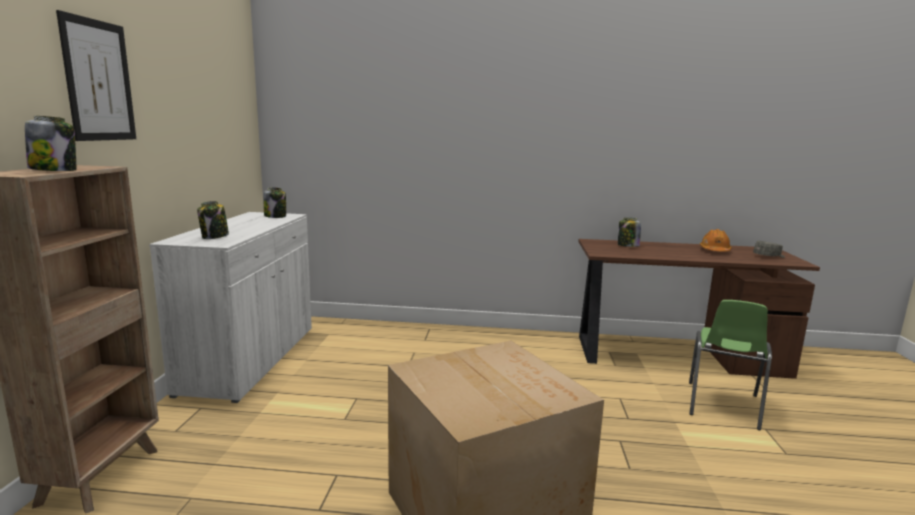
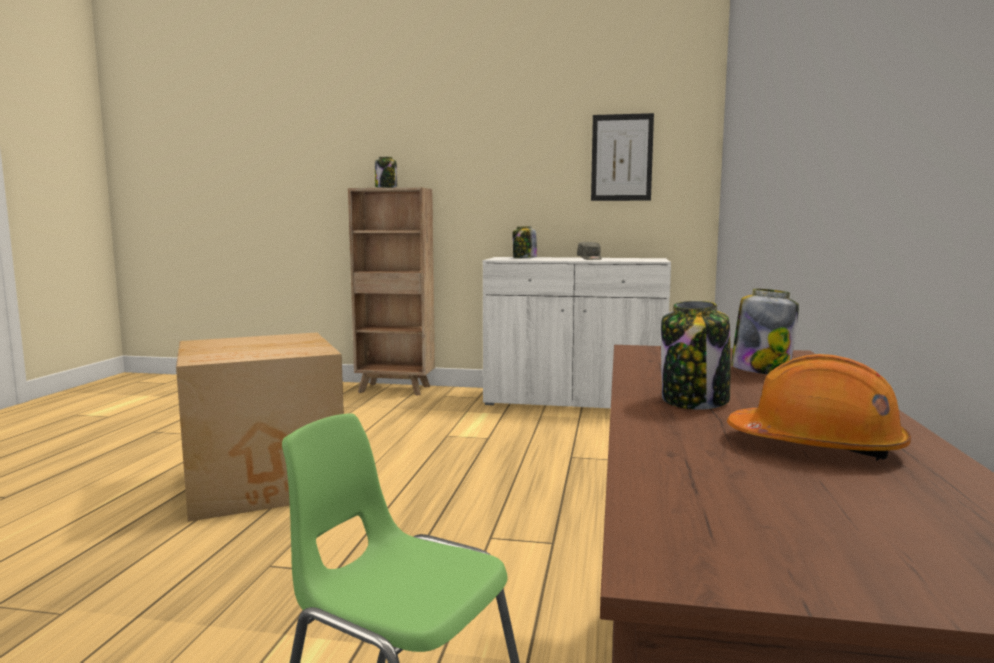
camera: 95 degrees right, 5 degrees down
picture [56,10,136,141] -> picture moved to [591,113,654,201]
jar [264,187,286,218] -> jar moved to [661,301,730,410]
grey cap [753,241,785,258] -> grey cap moved to [577,242,602,260]

